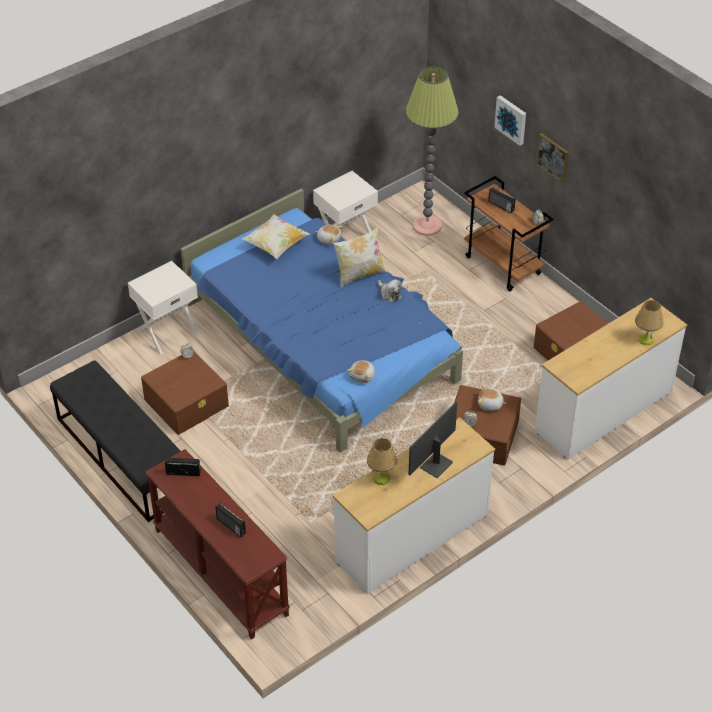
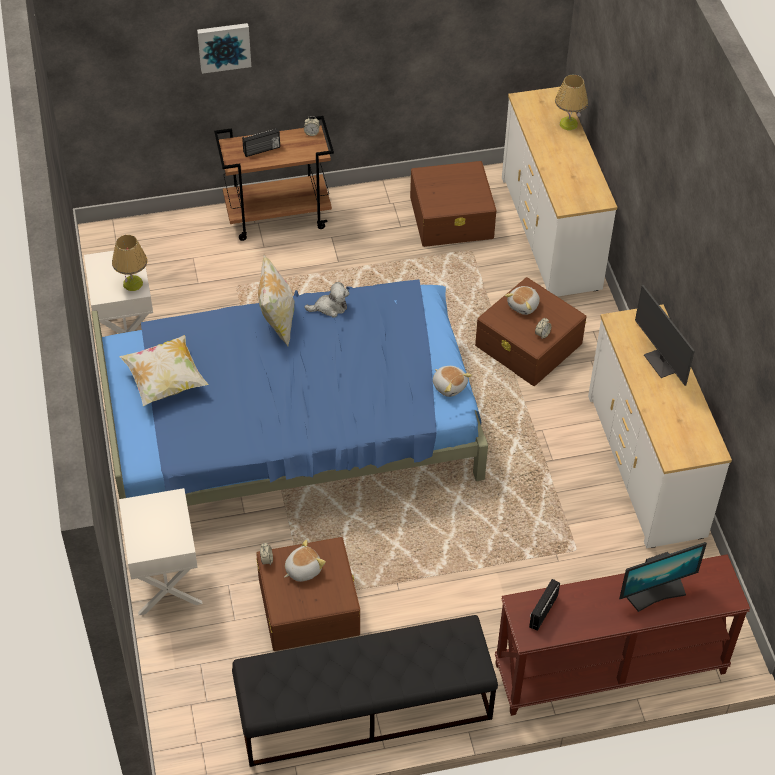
camera: 65 degrees left, 5 degrees up
radio [216,503,246,537] -> monitor [619,542,707,612]
plush toy [316,225,343,245] -> plush toy moved to [284,540,326,582]
table lamp [367,438,397,485] -> table lamp moved to [112,235,147,291]
floor lamp [405,66,459,236] -> none
picture [536,133,569,184] -> none

